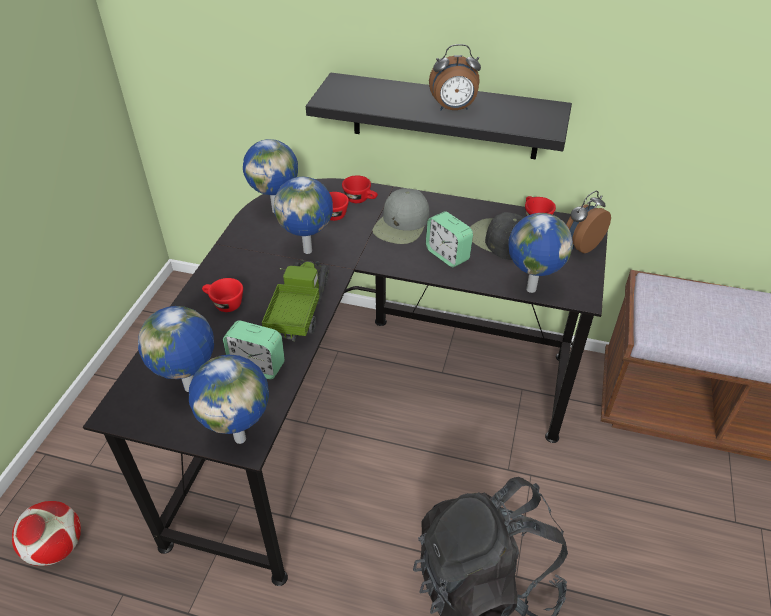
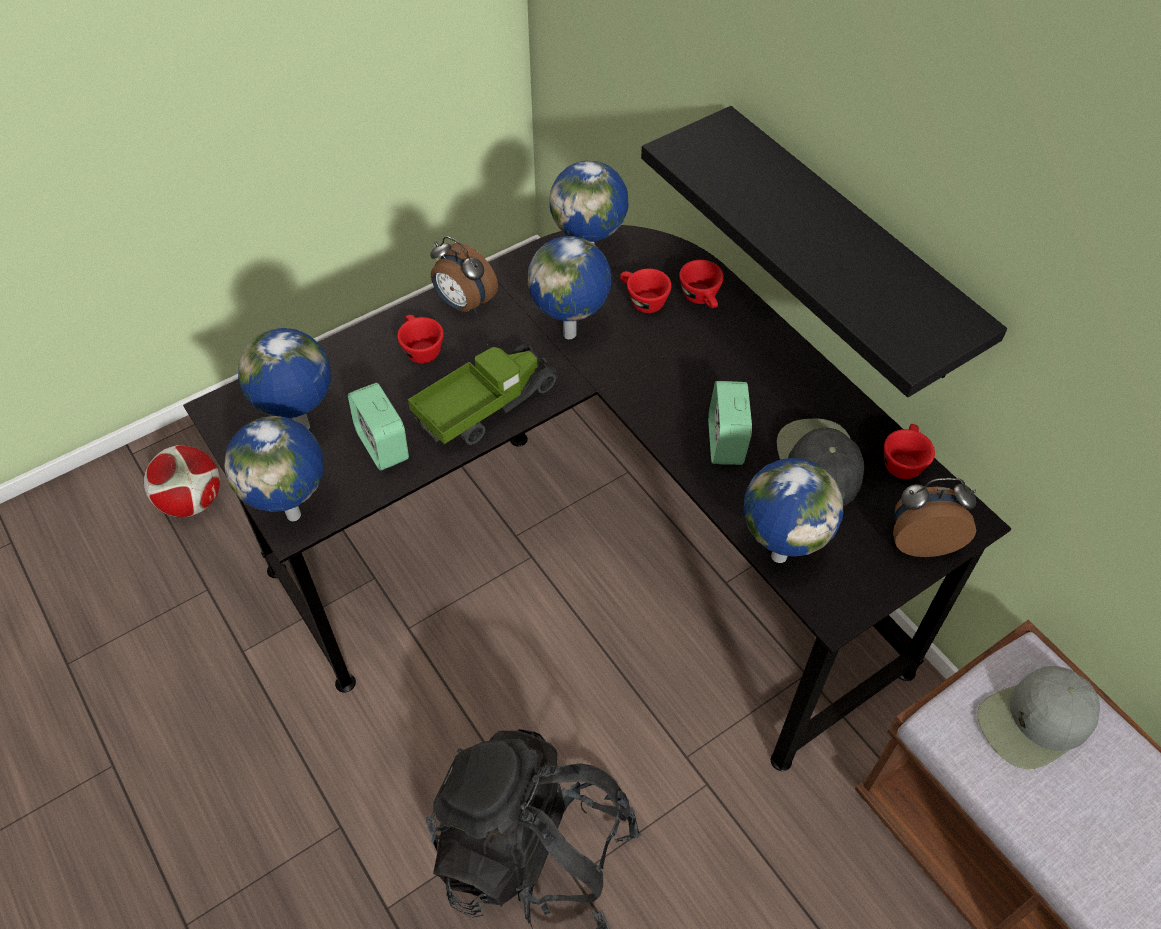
camera: 40 degrees right, 10 degrees up
grey cap [372,188,429,244] -> grey cap moved to [977,666,1100,769]
alarm clock [429,44,481,111] -> alarm clock moved to [430,237,498,313]

